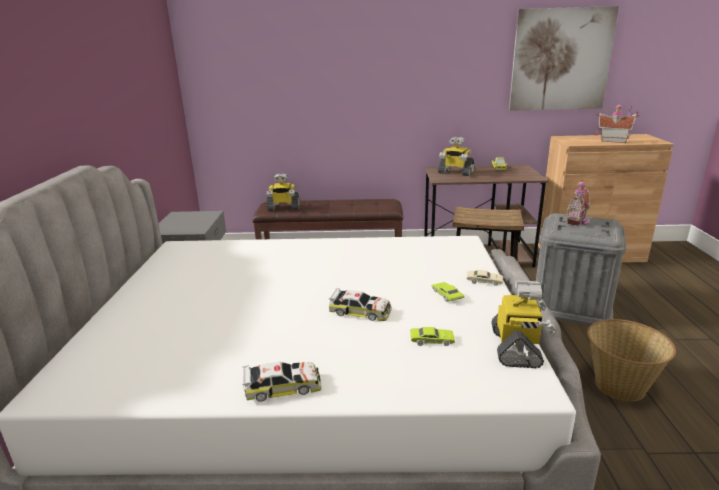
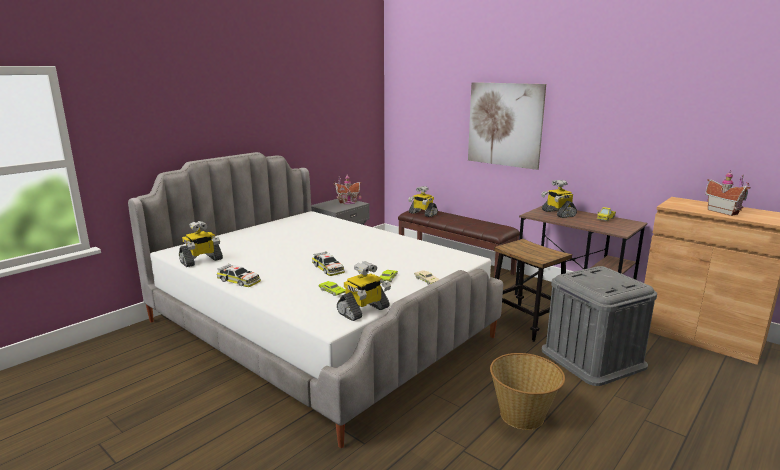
camera: 40 degrees right, 5 degrees down
picture [509,6,619,111] -> picture moved to [468,82,546,170]
toy house [567,179,590,226] -> toy house moved to [333,176,362,204]
none -> toy robot [179,221,223,267]

